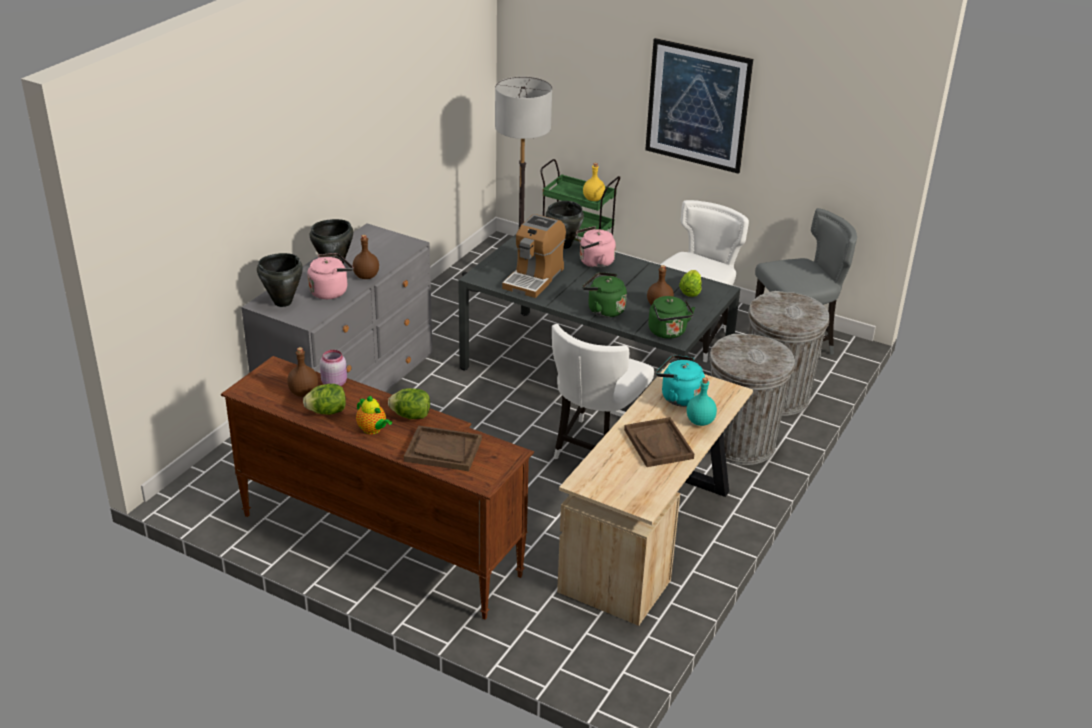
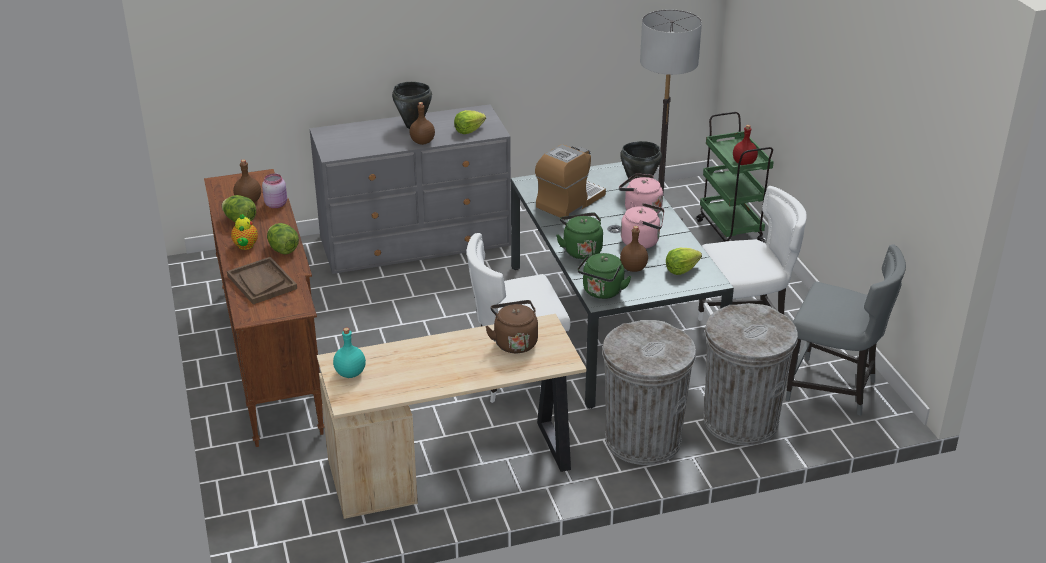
camera: 45 degrees right, 0 degrees up
black cooking pot [257,253,303,307] -> none
pink kettle [307,253,353,299] -> pink kettle moved to [621,203,664,249]
coffee machine [502,214,566,298] -> coffee machine turned 150 degrees clockwise [535,144,606,218]
yellow bottle [583,163,605,201] -> red bottle [733,125,758,165]
brown tray [624,417,694,467] -> none
picture [645,38,753,174] -> none
turquoise kettle [656,355,705,407] -> brown kettle [485,300,538,353]
turquoise bottle [687,377,717,426] -> turquoise bottle moved to [333,328,366,378]
none -> lettuce [454,110,486,134]

